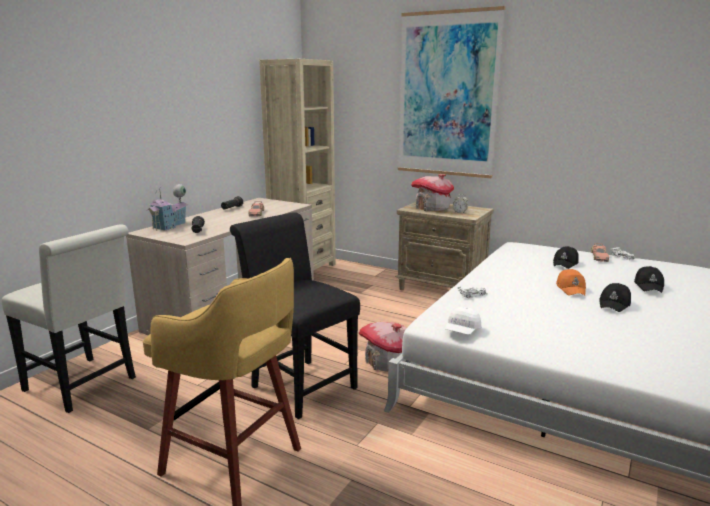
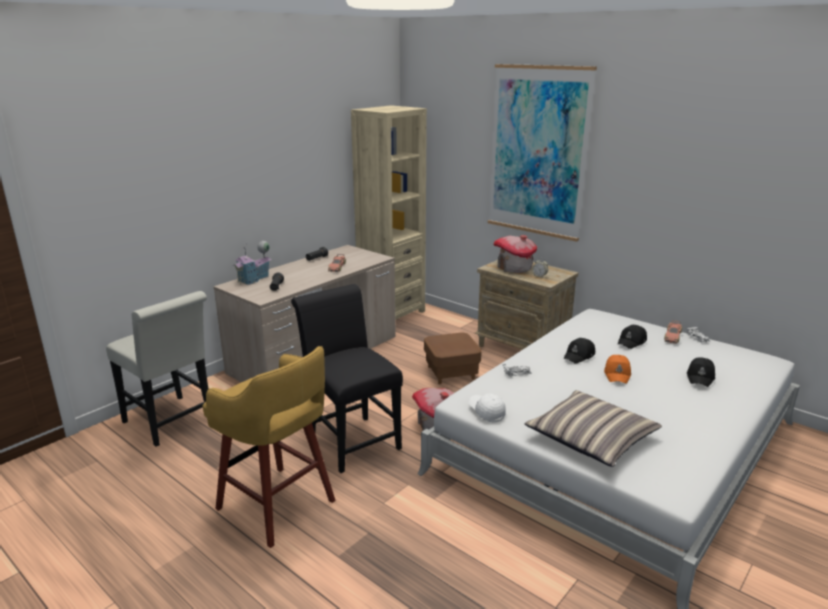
camera: 10 degrees right, 5 degrees up
white cap [445,307,481,335] -> white cap turned 105 degrees clockwise [468,394,506,423]
black cap [599,283,631,312] -> black cap moved to [563,338,595,364]
none -> brown ottoman [424,332,482,384]
none -> pillow [525,390,662,467]

